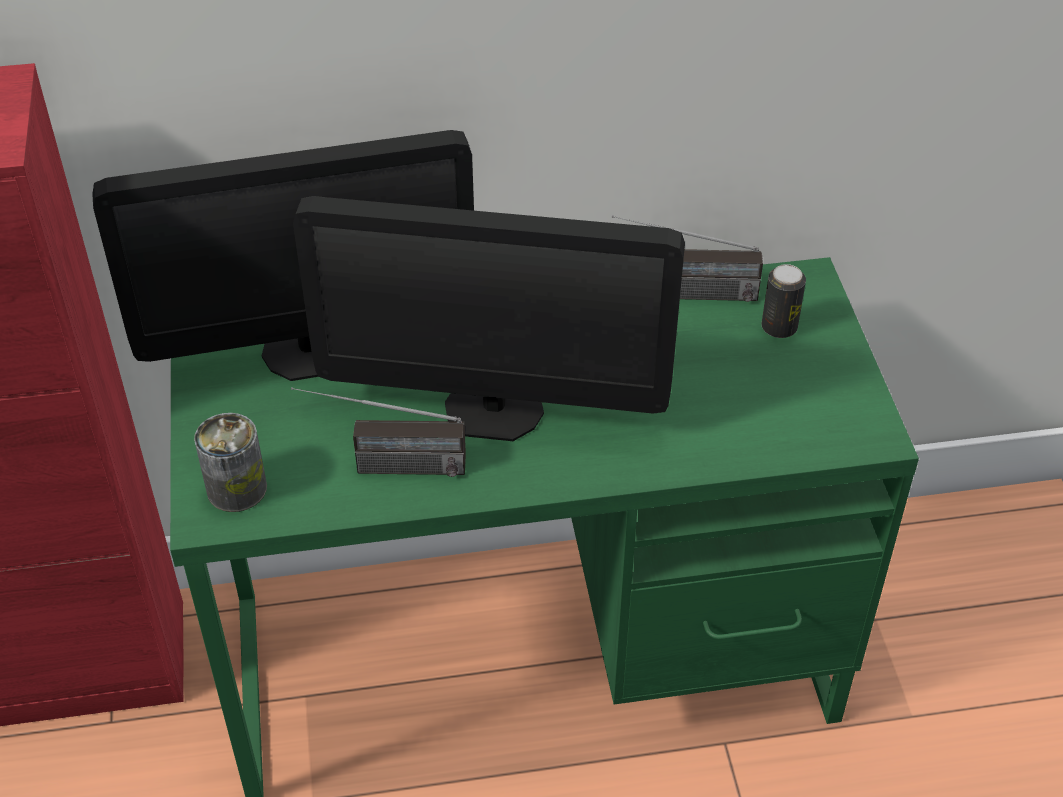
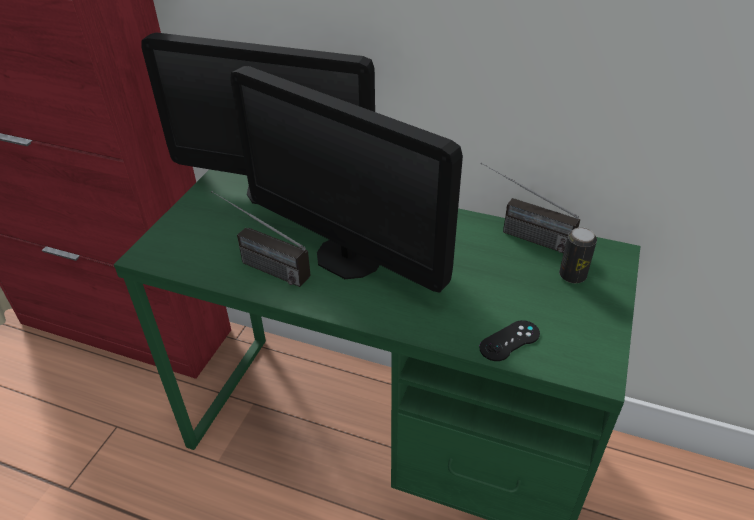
camera: 30 degrees right, 5 degrees down
can [194,413,267,512] -> none
none -> black game controller [479,320,540,361]

